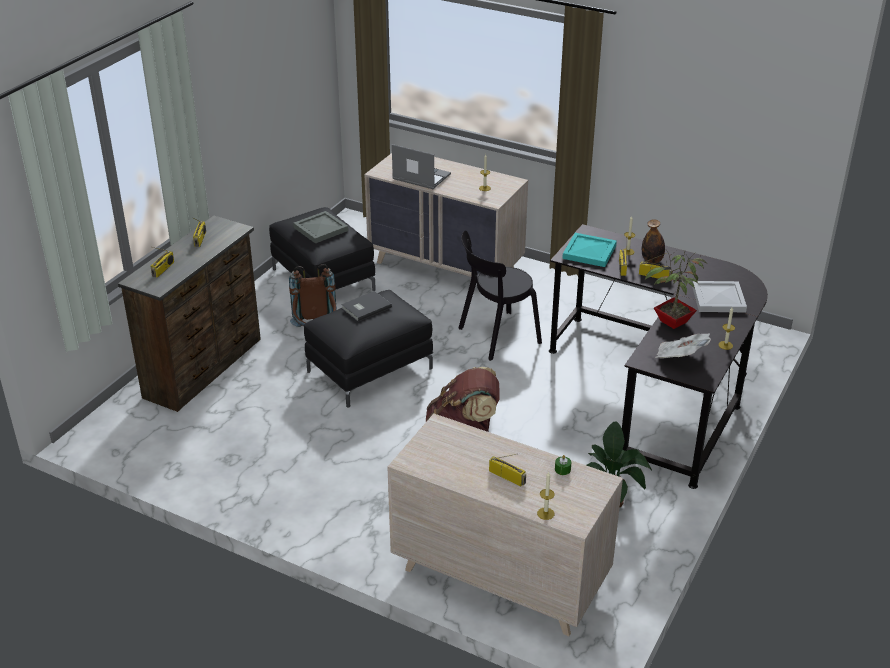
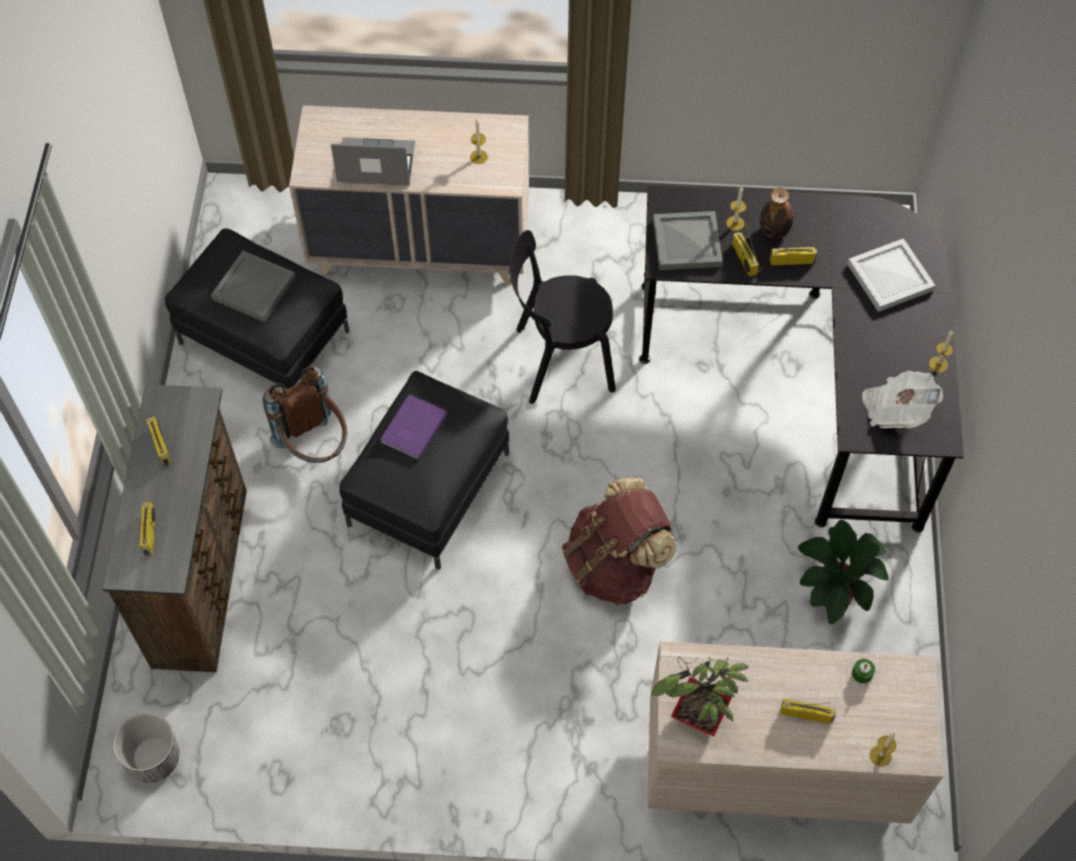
camera: 25 degrees left, 25 degrees up
grey book [341,291,392,321] -> purple book [380,394,448,460]
black chair [458,230,542,361] -> black chair turned 45 degrees clockwise [509,230,616,404]
turquoise tray [562,233,617,267] -> grey tray [653,211,723,270]
potted plant [645,250,707,329] -> potted plant moved to [652,656,749,737]
none -> planter [113,713,179,782]

